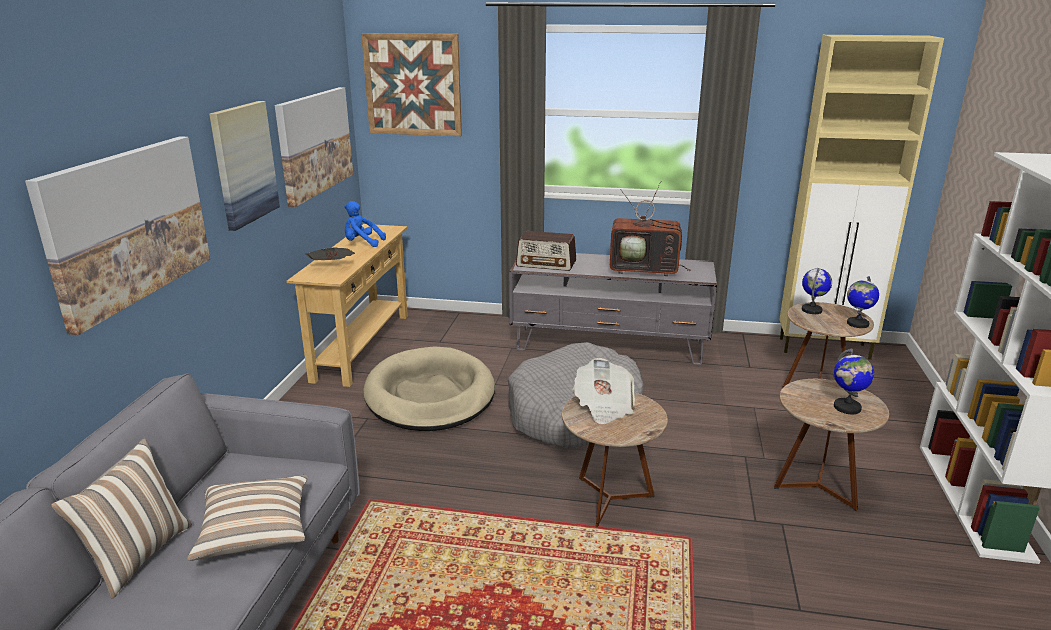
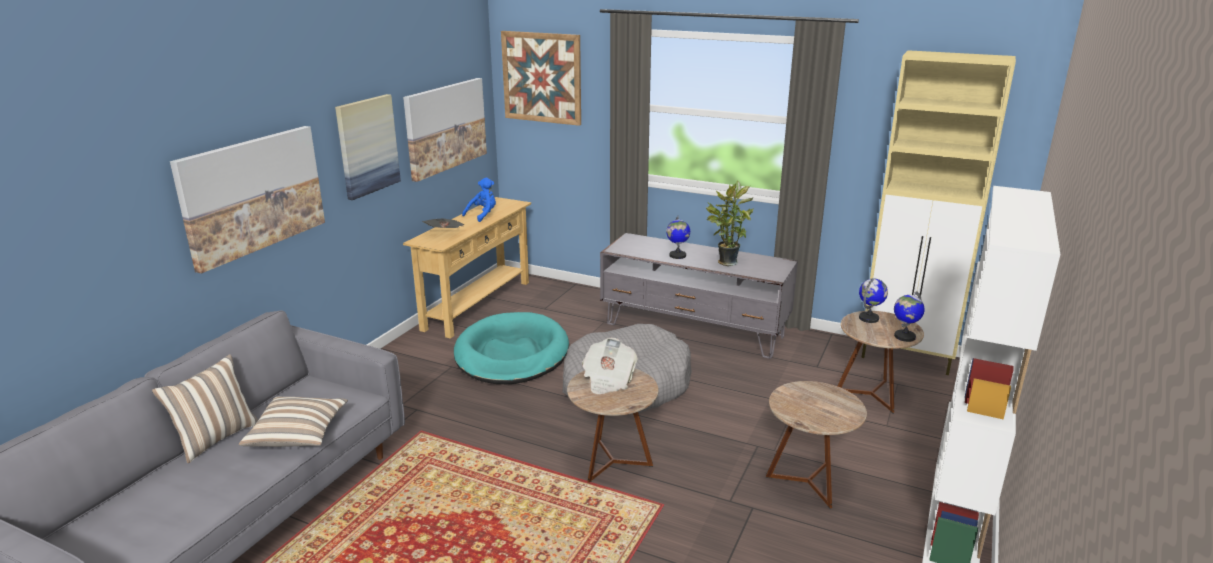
camera: 15 degrees right, 0 degrees up
blue plush toy [344,201,386,247] -> blue plush toy turned 105 degrees clockwise [462,178,496,222]
beige dog bed [363,346,495,431] -> turquoise dog bed [454,312,569,384]
radio [516,231,576,271] -> none
television [610,181,691,276] -> potted plant [706,180,754,266]
globe [834,349,874,414] -> globe moved to [666,216,690,259]

